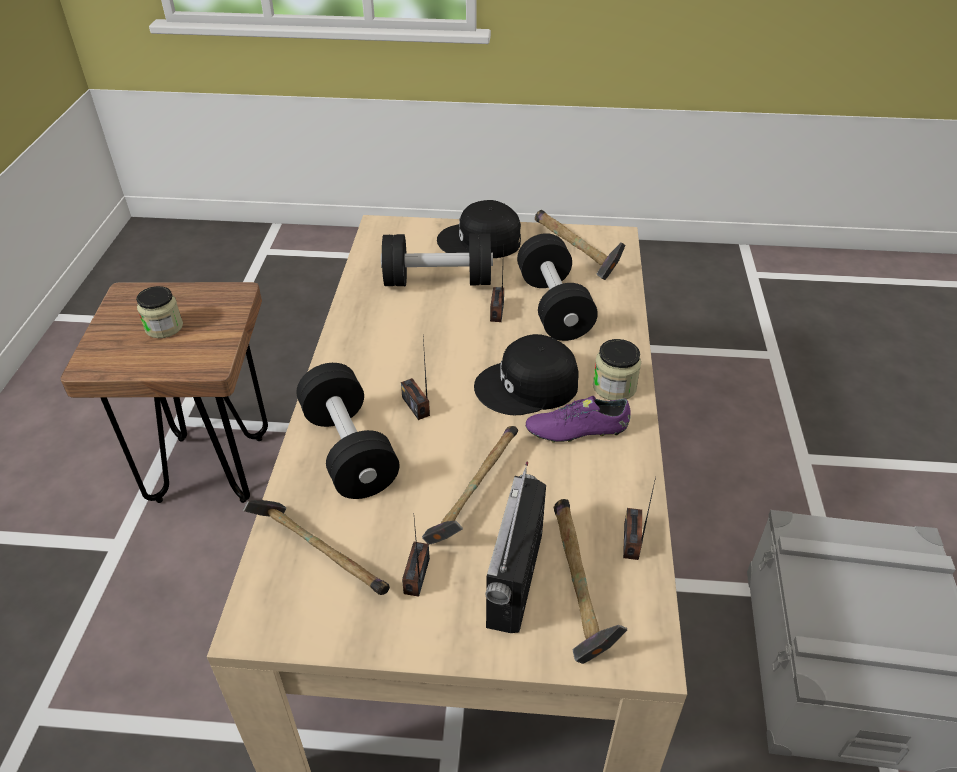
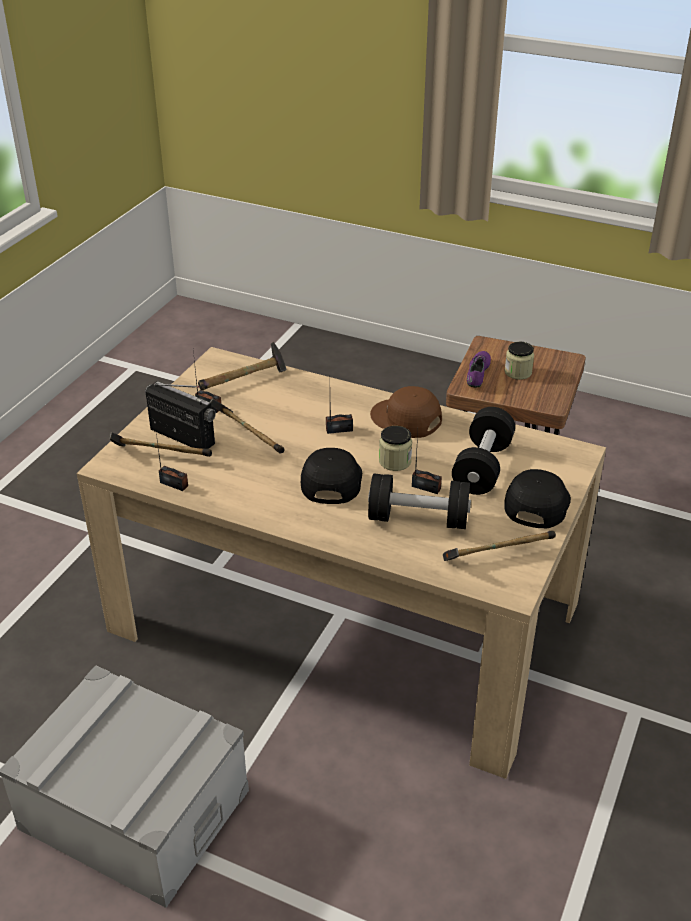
camera: 110 degrees right, 5 degrees down
black dumbbell [296,363,400,499] -> none
purple shoe [526,396,631,443] -> purple shoe moved to [467,351,491,387]
jar [593,339,641,400] -> jar moved to [379,426,412,471]
none -> brown cap [370,386,442,438]

